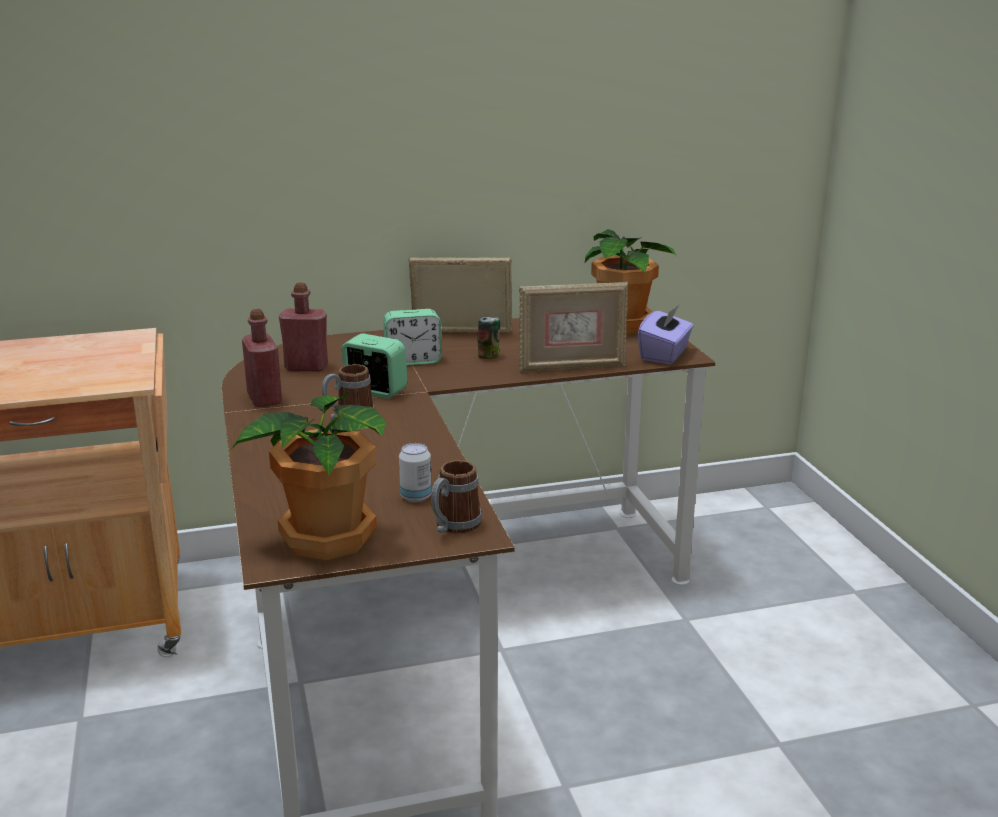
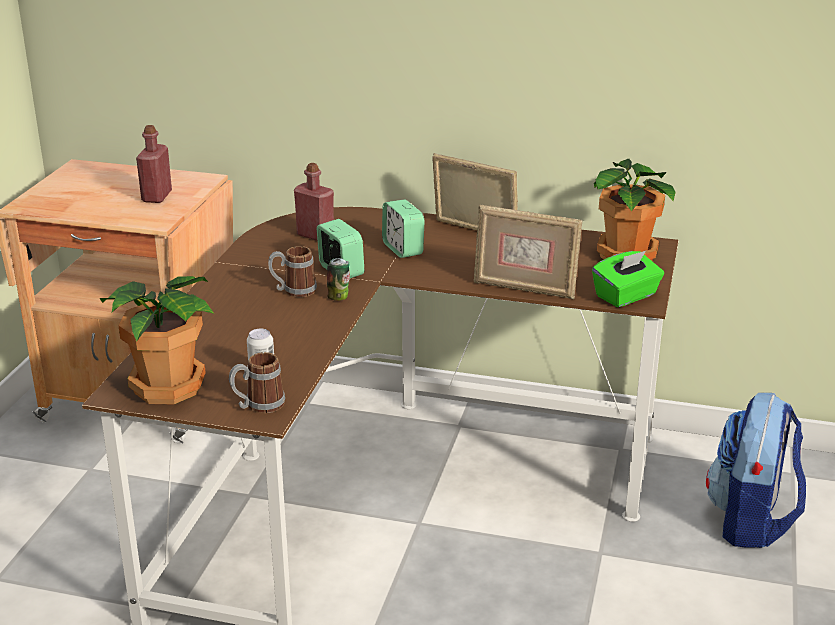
camera: 30 degrees right, 5 degrees up
red bottle [242,309,282,407] -> red bottle moved to [136,125,172,203]
alarm clock [383,309,442,365] -> alarm clock turned 45 degrees clockwise [382,199,425,258]
can [478,317,500,359] -> can moved to [327,258,350,301]
purple tissue box [638,305,694,364] -> green tissue box [592,251,664,307]
none -> backpack [706,393,806,548]

